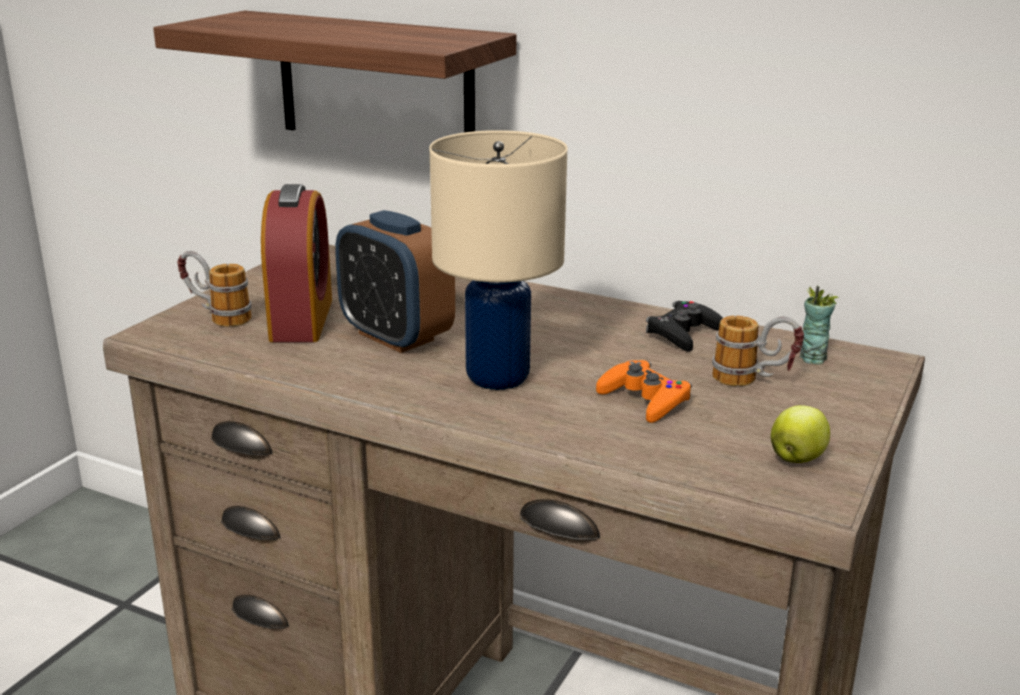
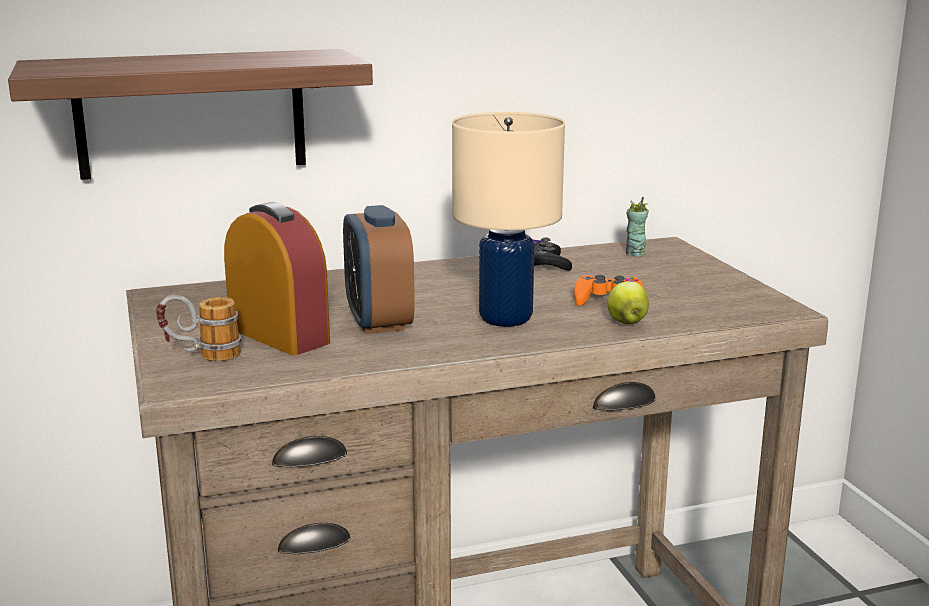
camera: 45 degrees left, 5 degrees down
alarm clock [335,210,455,353] -> alarm clock turned 75 degrees clockwise [343,205,415,334]
mug [712,315,804,386] -> none
apple [771,405,830,463] -> apple moved to [607,281,649,324]

